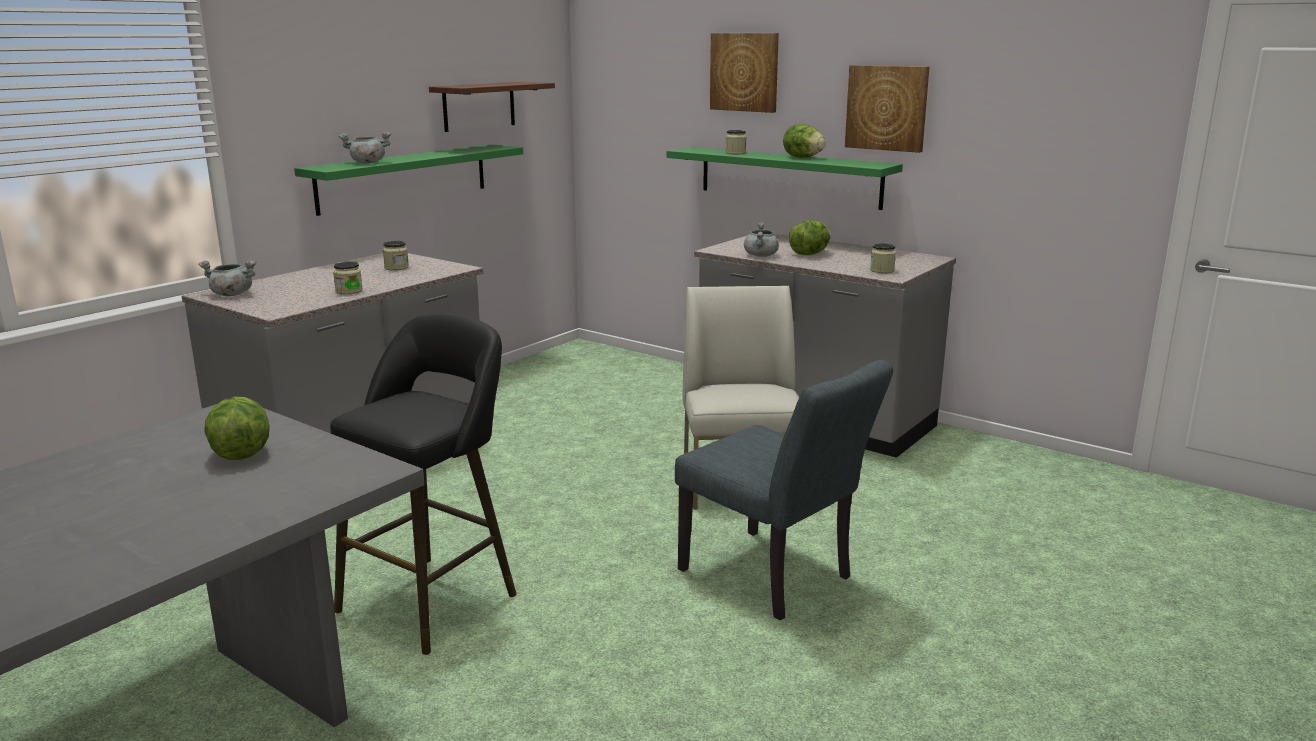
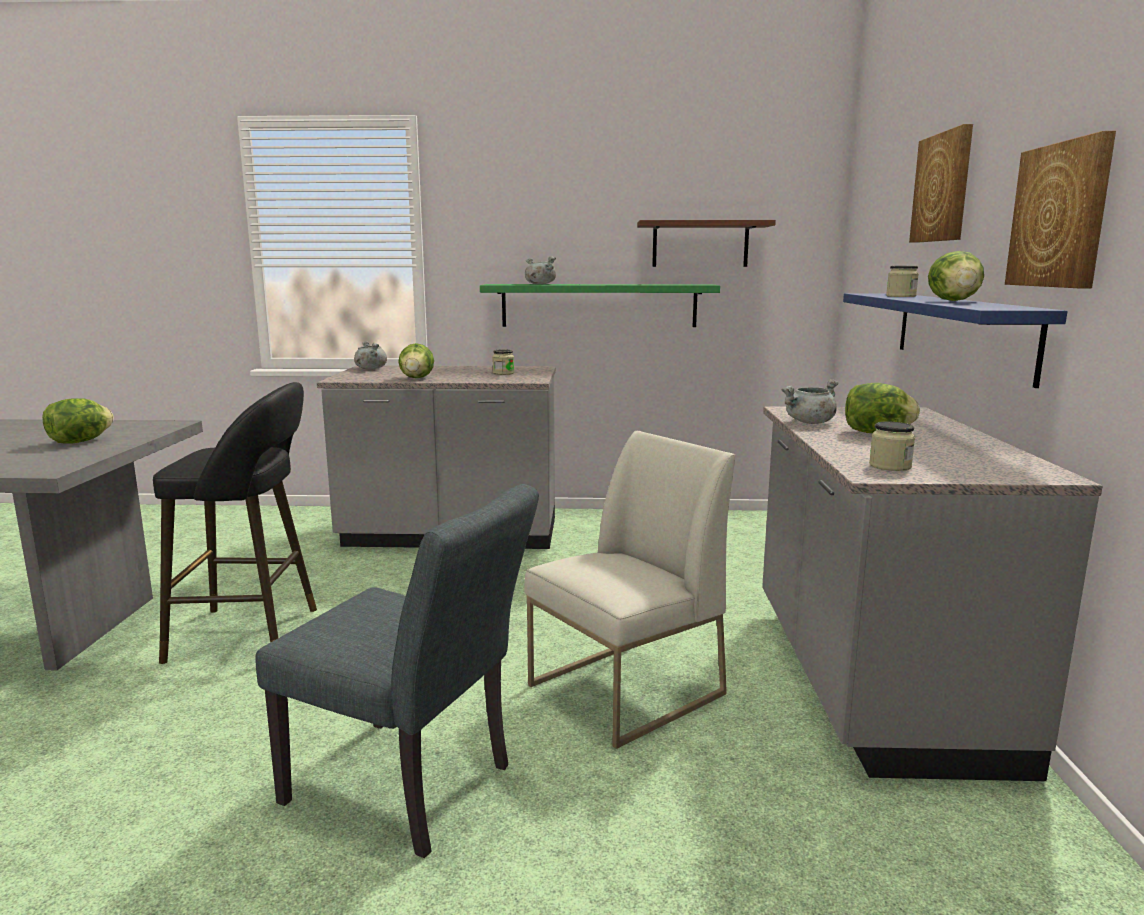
camera: 55 degrees right, 5 degrees down
jar [333,262,363,294] -> lettuce [398,343,434,378]
green shelf [666,147,903,210] -> blue shelf [843,293,1067,388]
grey chair [675,360,893,620] -> grey chair turned 75 degrees counterclockwise [256,484,539,858]

